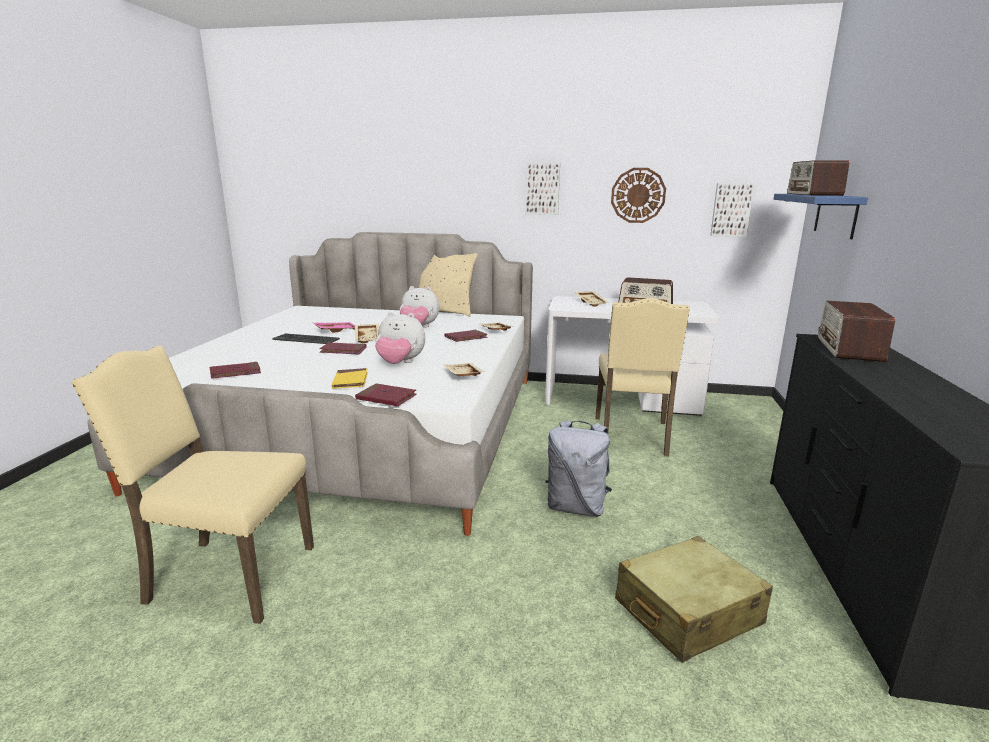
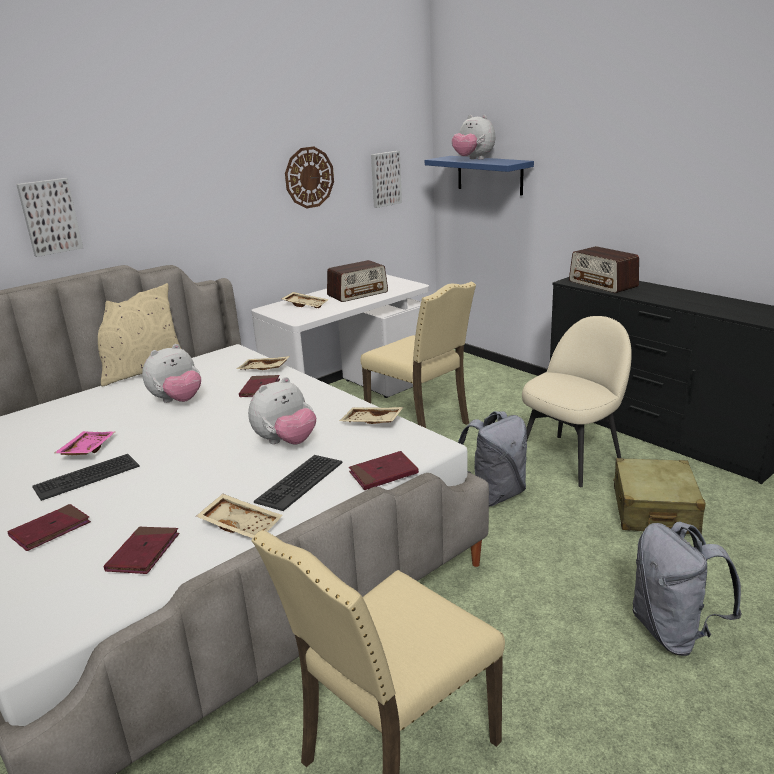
camera: 50 degrees left, 5 degrees up
red book [320,342,367,355] -> red book moved to [7,504,91,551]
yellow book [331,368,368,389] -> keyboard [254,455,343,511]
beige tray [355,324,379,343] -> beige tray moved to [196,494,283,538]
picture [526,163,560,215] -> picture moved to [16,178,83,257]
radio [787,160,849,196] -> plush toy [452,115,495,160]
none -> beige chair [522,316,632,487]
none -> grey backpack [632,521,742,656]

